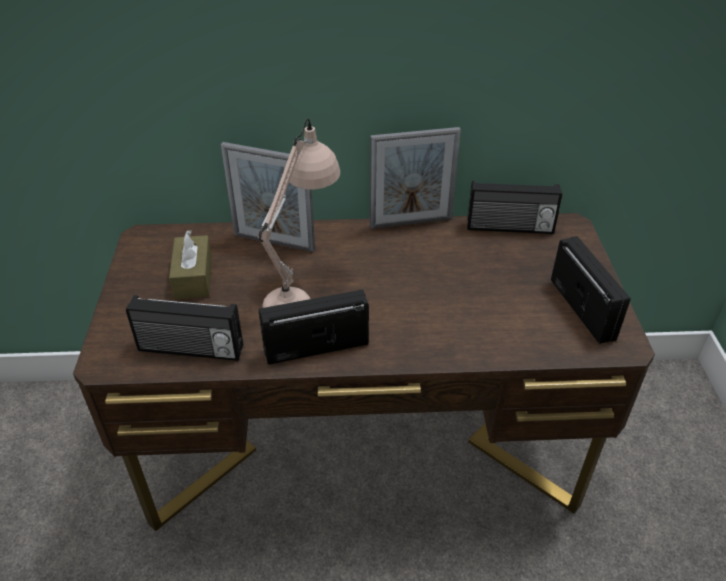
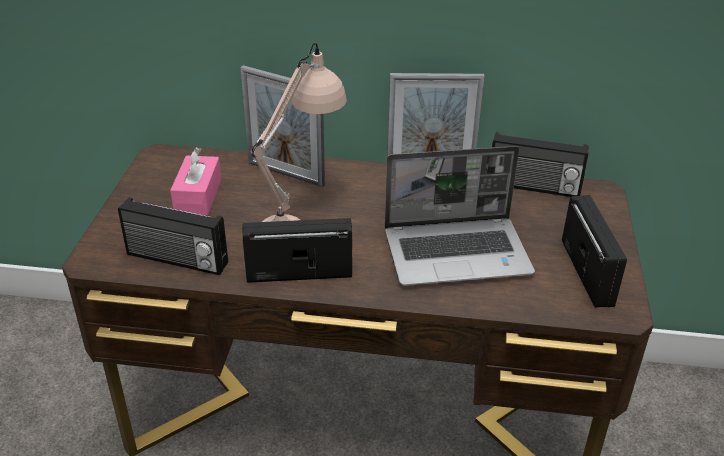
camera: 10 degrees right, 5 degrees down
brown tissue box [169,230,212,299] -> pink tissue box [170,147,221,215]
none -> laptop [384,146,535,286]

